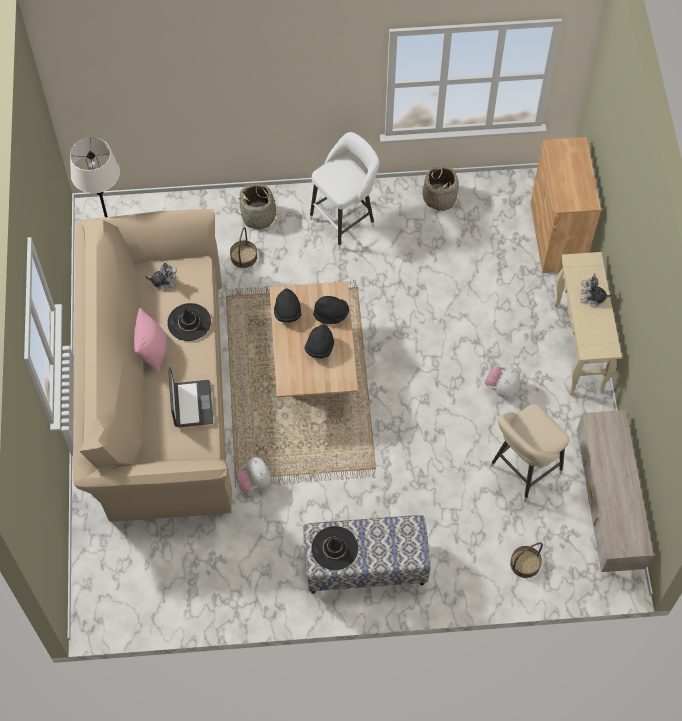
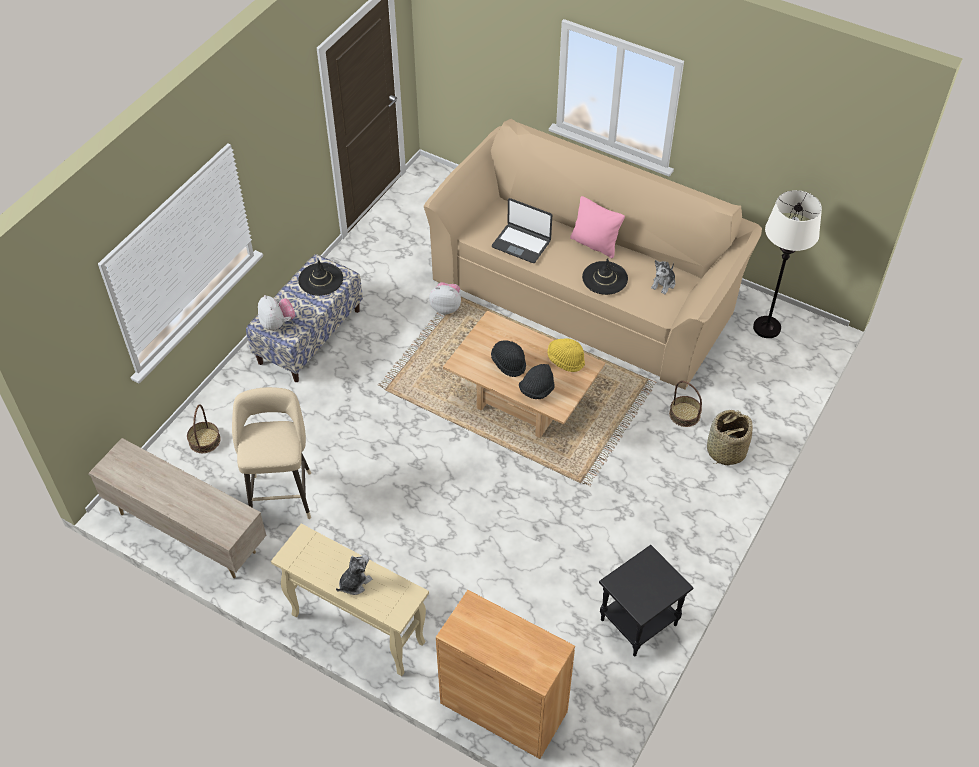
camera: 125 degrees right, 10 degrees down
black hat [274,288,301,323] -> yellow hat [547,338,585,372]
white stool [309,132,379,250] -> none
basket [422,165,459,212] -> black side table [599,545,693,657]
plush toy [485,366,520,398] -> plush toy moved to [258,295,295,330]

